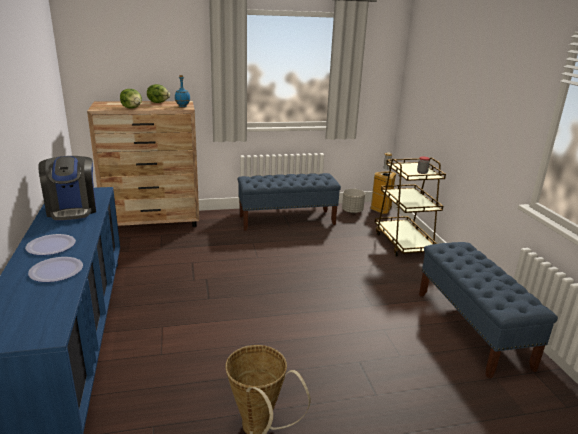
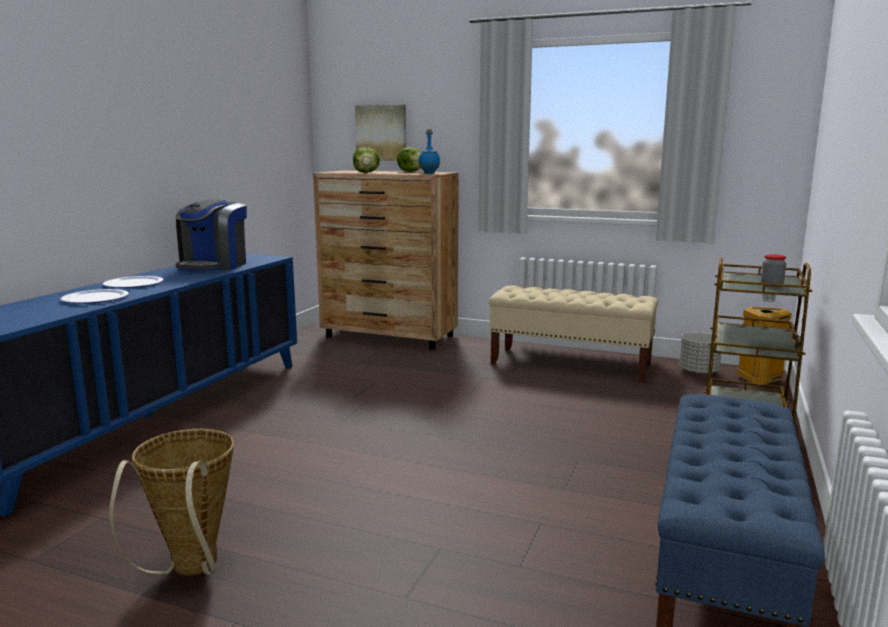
camera: 35 degrees right, 10 degrees down
blue bench [237,173,341,230] -> beige bench [489,285,658,382]
none -> picture [355,105,406,161]

